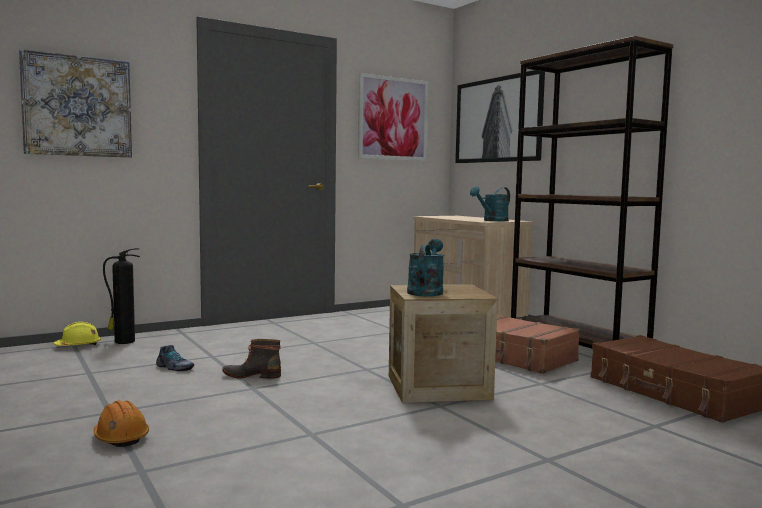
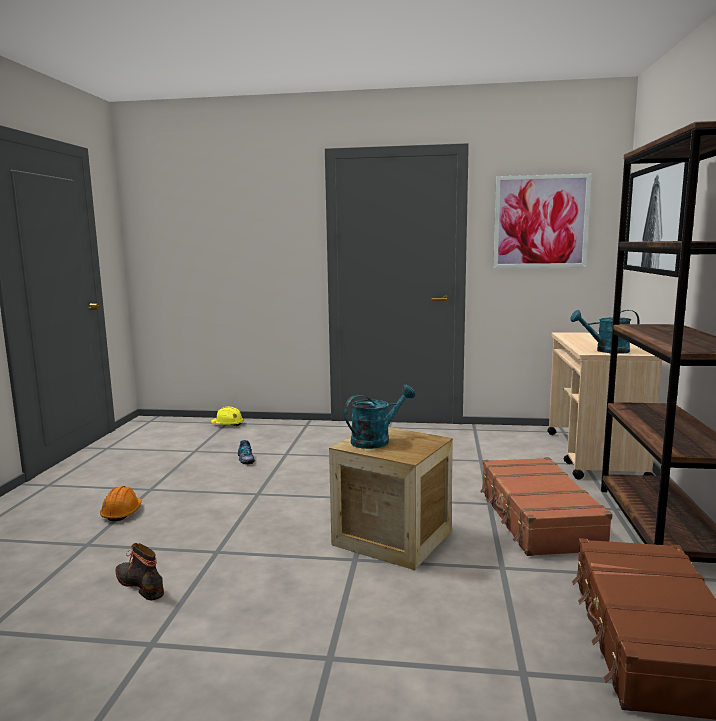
camera: 40 degrees right, 5 degrees up
picture [19,49,132,158] -> none
fire extinguisher [103,248,140,344] -> none
boot [222,339,281,379] -> boot moved to [115,543,164,600]

